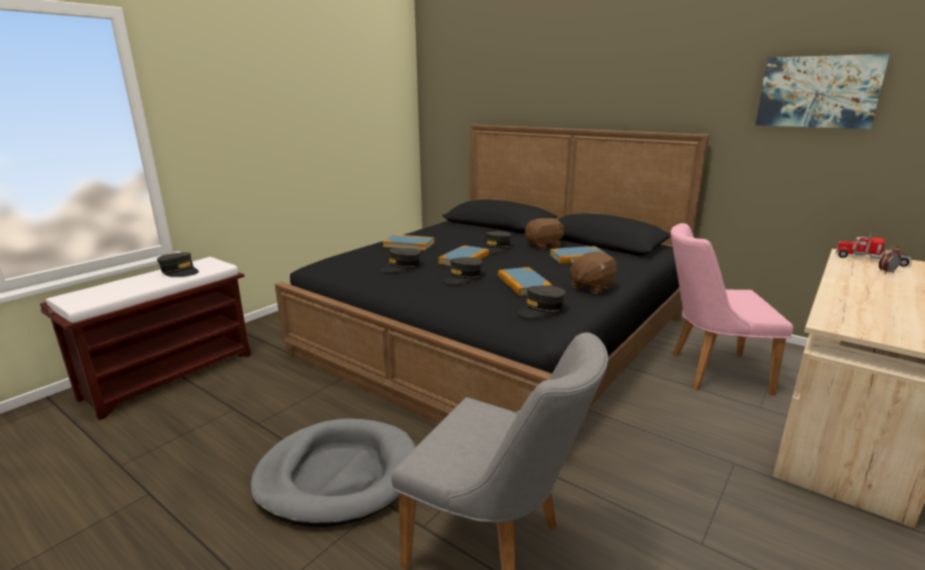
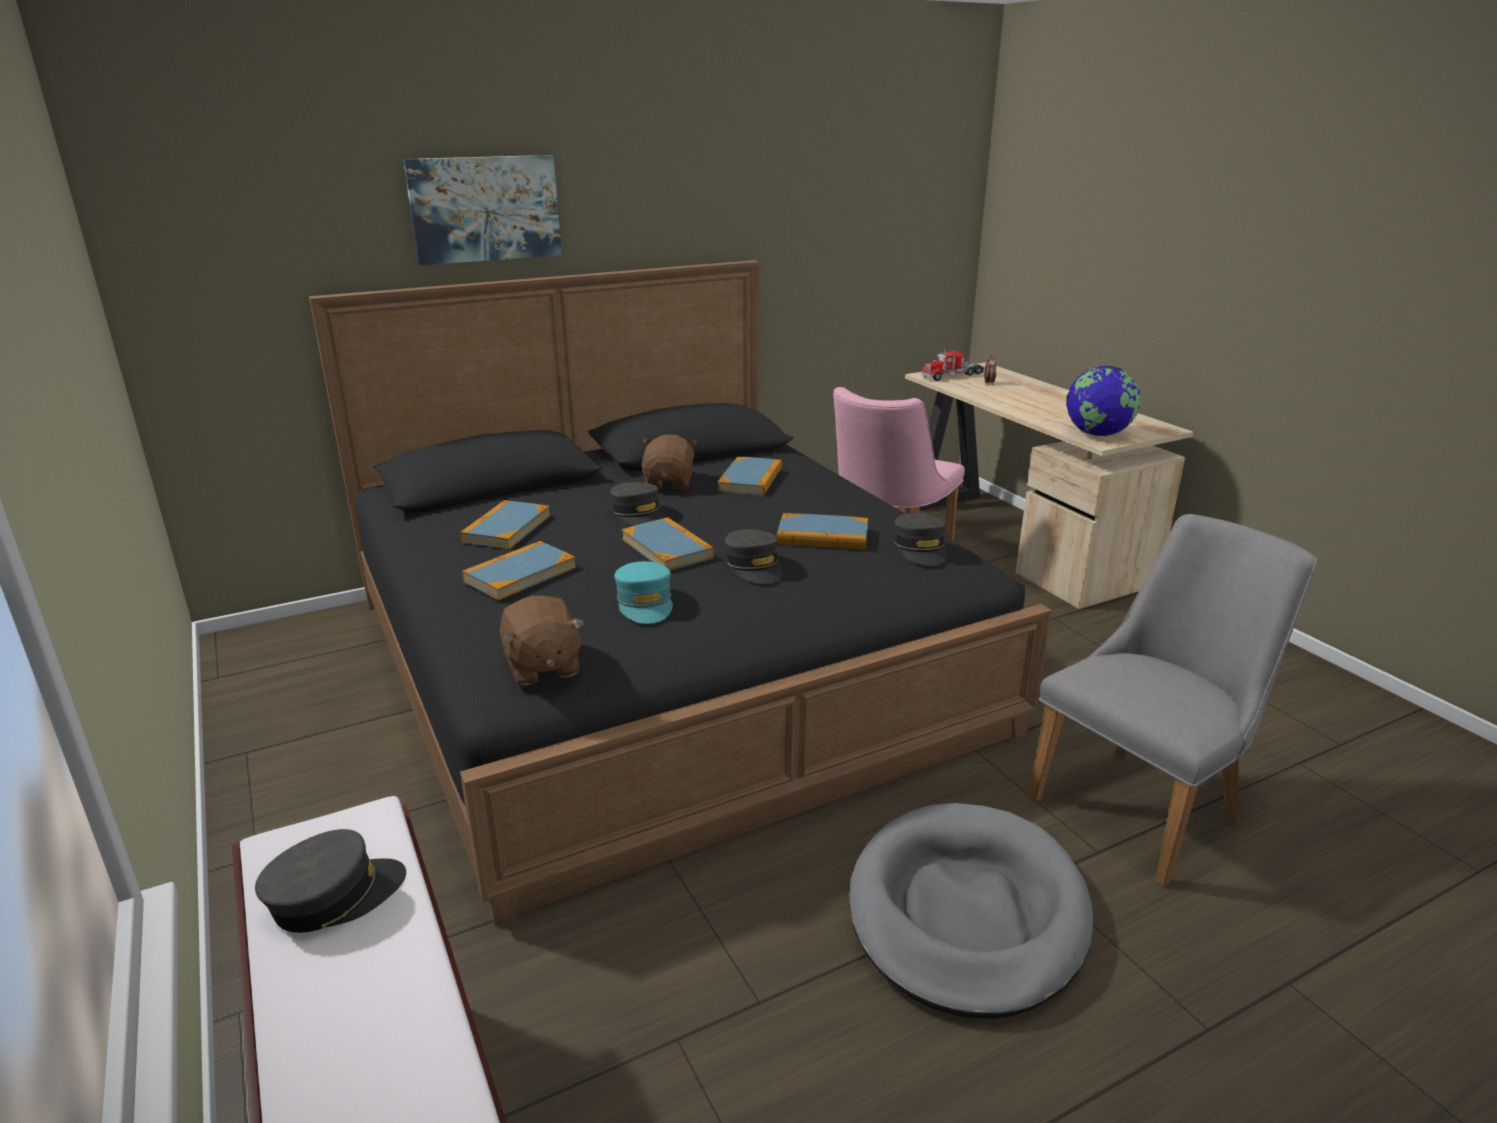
camera: 65 degrees left, 5 degrees up
grey cap [381,248,421,272] -> turquoise cap [614,561,673,624]
brown plush toy [570,251,617,294] -> brown plush toy moved to [500,596,584,686]
picture [755,54,890,129] -> picture moved to [403,155,562,265]
none -> book [460,500,550,549]
none -> globe [1066,365,1141,436]

